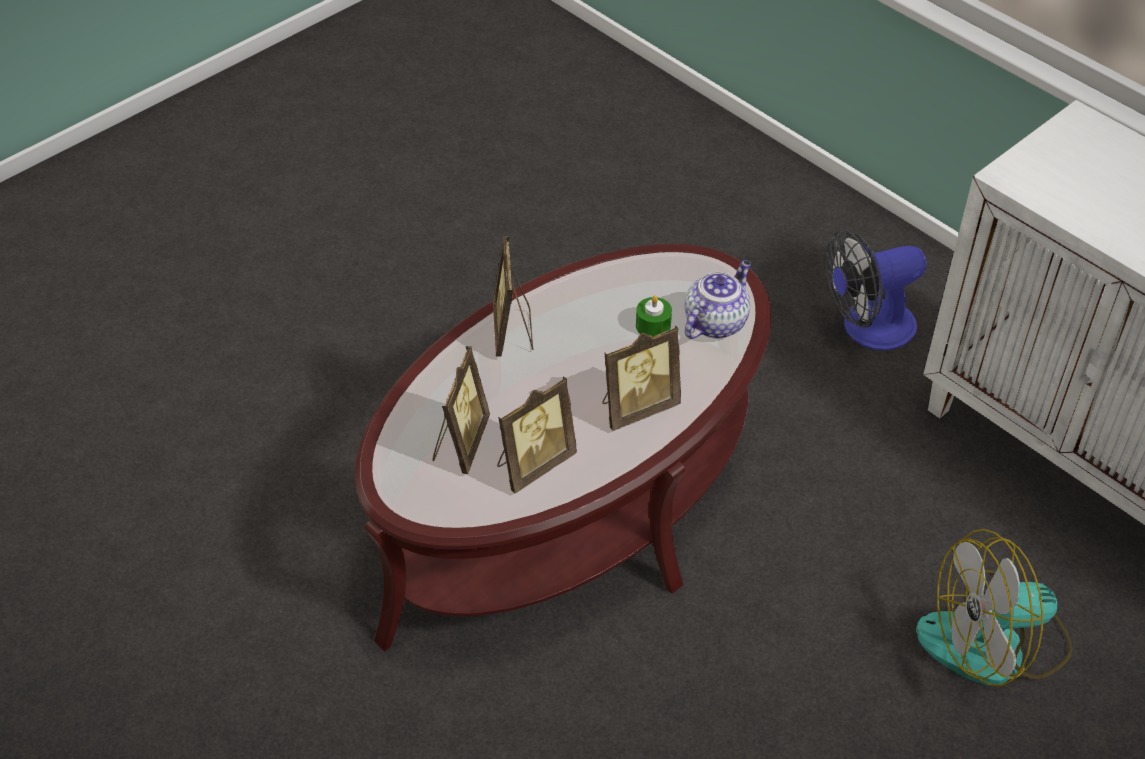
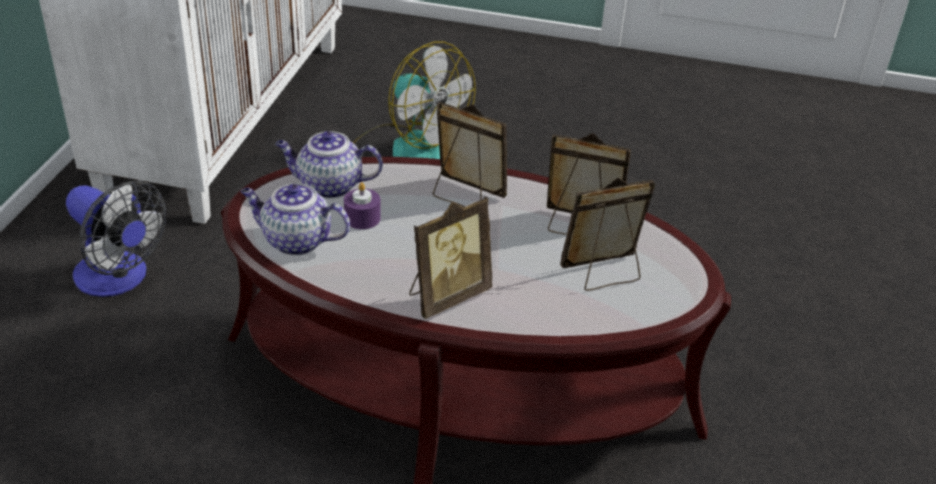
camera: 125 degrees left, 10 degrees down
green candle [636,295,672,337] -> purple candle [344,182,381,229]
none -> teapot [240,183,350,256]

